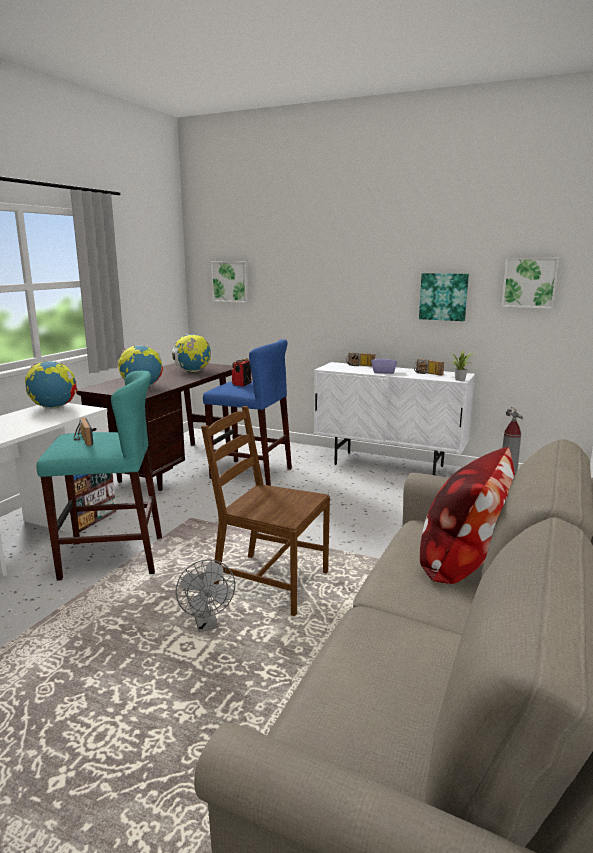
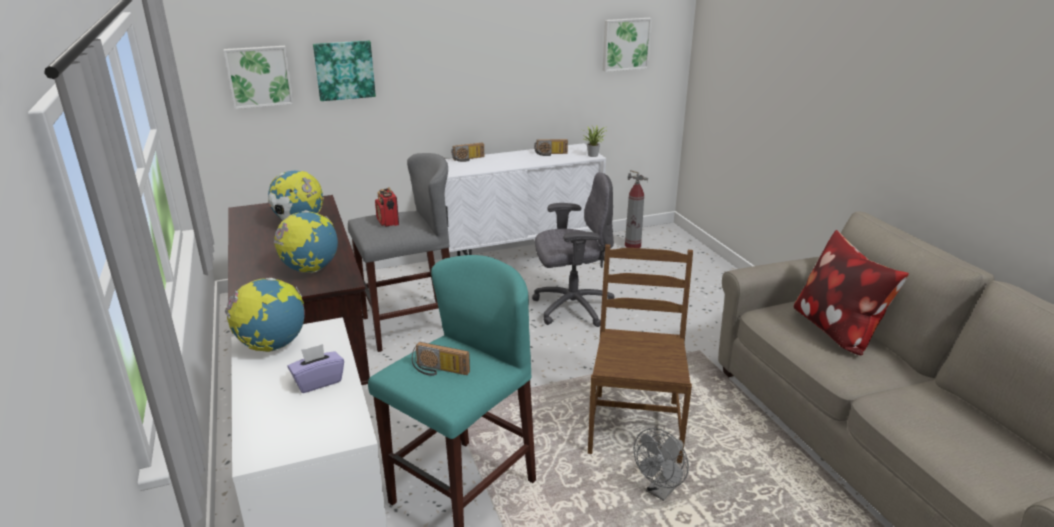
camera: 45 degrees left, 10 degrees up
grey fan [176,559,235,632] -> grey fan turned 105 degrees clockwise [633,428,689,501]
brown chair [201,406,330,616] -> brown chair turned 120 degrees clockwise [588,244,693,464]
blue stool [203,339,292,486] -> grey stool [348,153,450,352]
purple tissue box [371,353,397,374] -> purple tissue box moved to [288,344,344,393]
picture [419,273,469,321] -> picture moved to [313,41,376,101]
none -> grey office chair [532,172,614,327]

